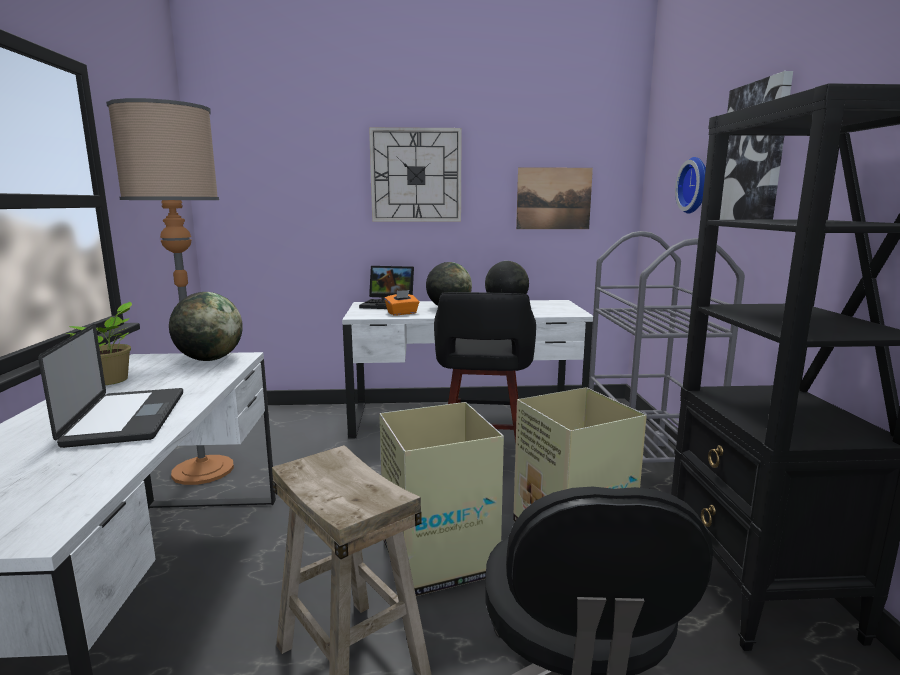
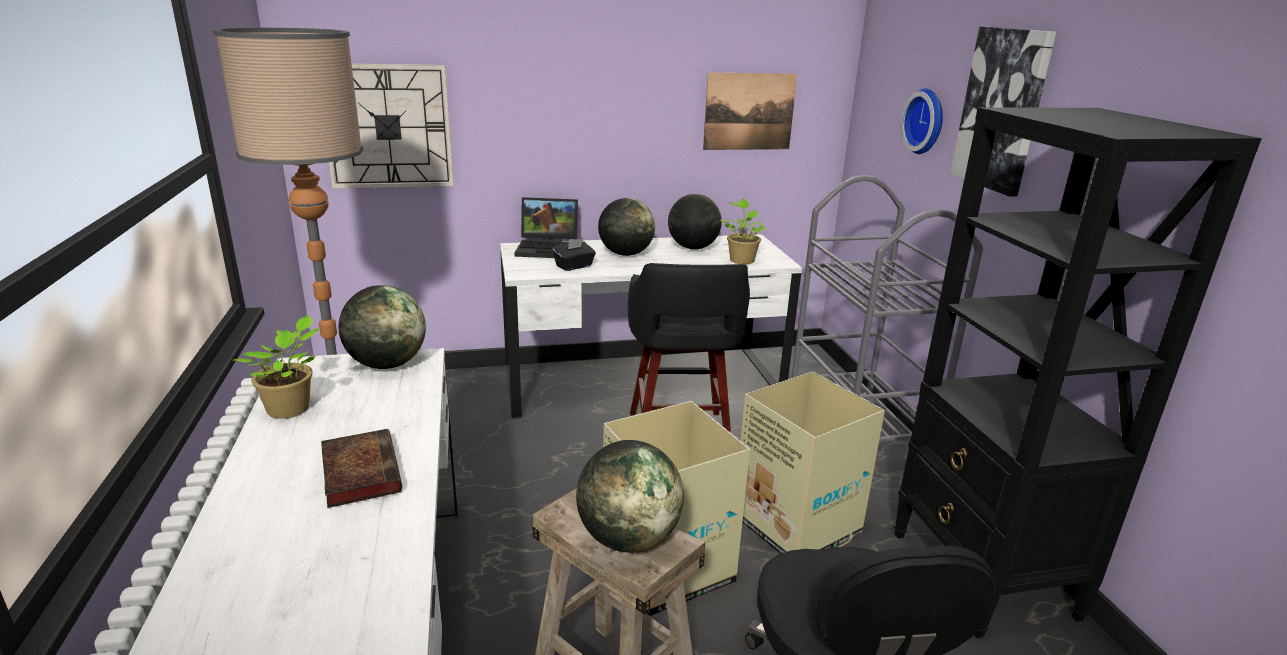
camera: 10 degrees left, 10 degrees up
laptop [38,324,183,448] -> book [321,429,402,508]
wall clock [369,127,462,222] -> wall clock moved to [329,64,454,189]
orange tissue box [385,290,419,315] -> black tissue box [552,238,596,271]
none -> globe [576,440,684,553]
none -> potted plant [721,198,767,264]

